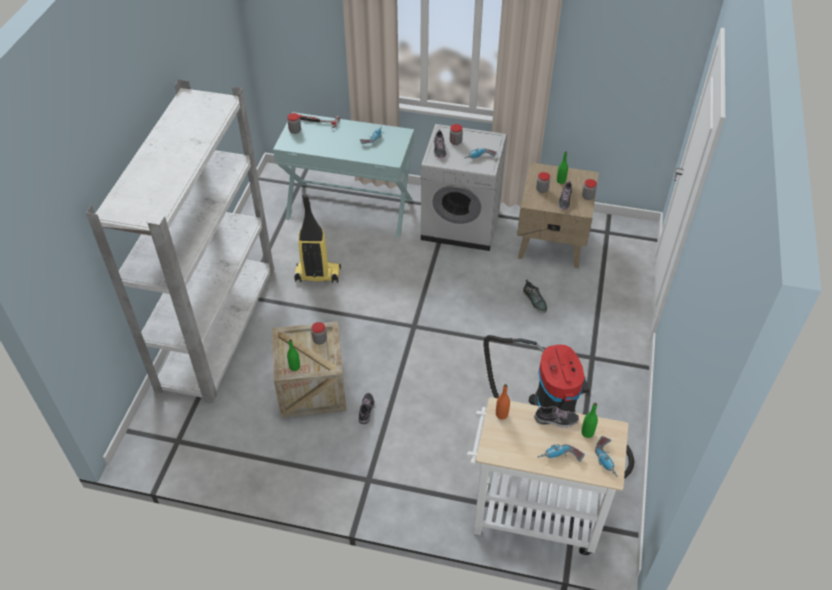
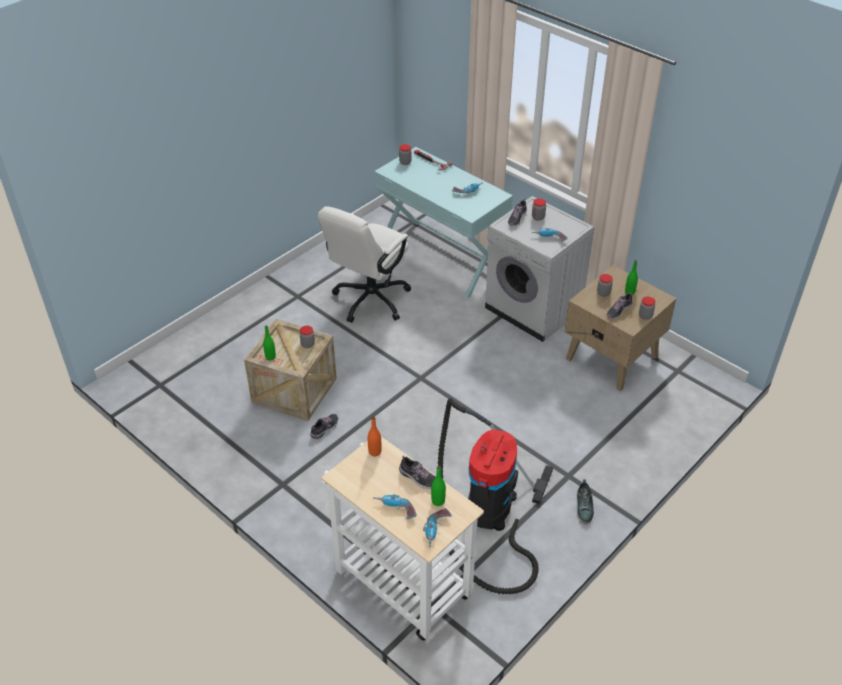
camera: 30 degrees right, 5 degrees down
white bookcase [86,80,274,403] -> none
vacuum cleaner [294,194,341,283] -> white office chair [318,206,411,323]
shoe [523,279,547,313] -> shoe moved to [577,479,594,525]

